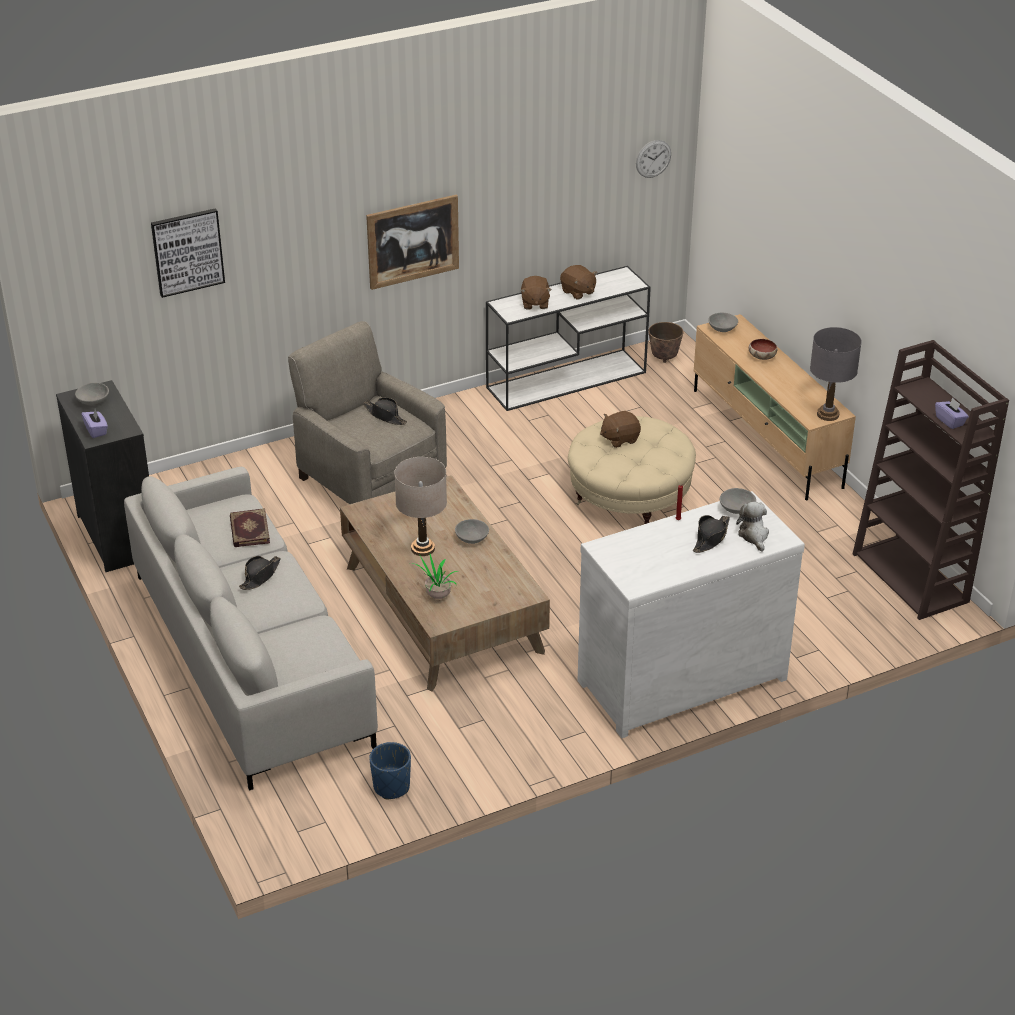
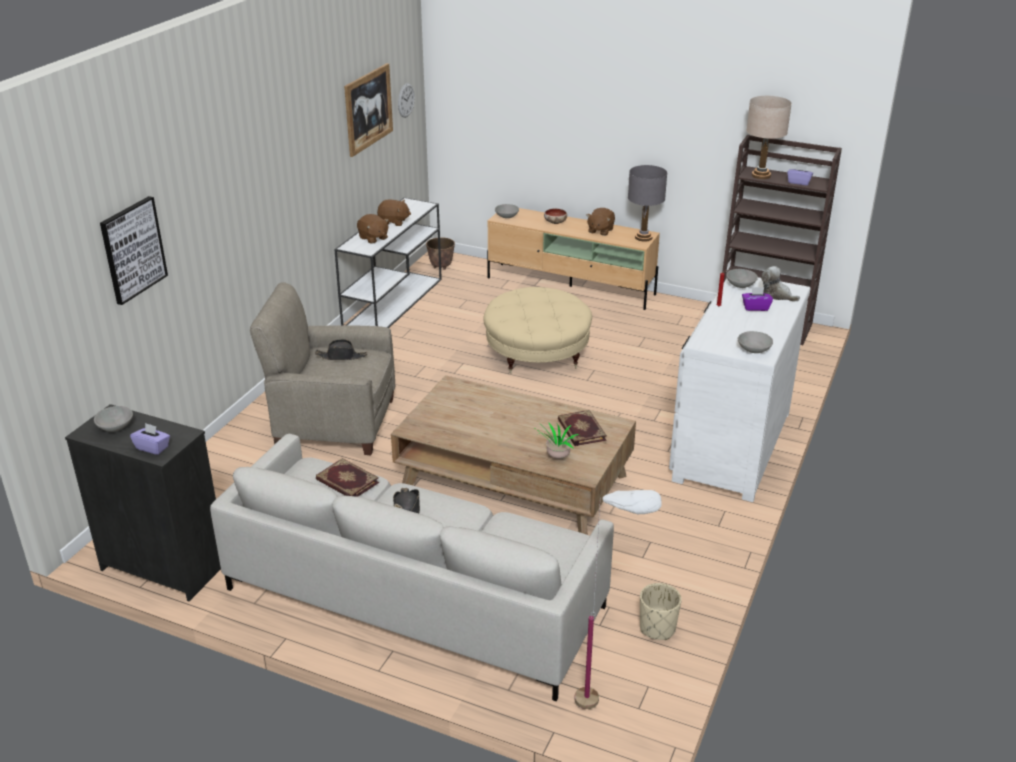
camera: 40 degrees left, 5 degrees down
picture [366,195,459,290] -> picture moved to [344,63,393,157]
blue planter [369,742,411,799] -> beige planter [640,583,682,640]
beige table lamp [394,457,447,556] -> beige table lamp moved to [746,96,792,179]
grey bowl [455,519,489,544] -> grey bowl moved to [738,331,773,353]
brown plush toy [600,411,641,448] -> brown plush toy moved to [587,208,615,236]
black hat [693,515,730,553] -> purple tissue box [742,287,773,311]
none -> book [558,410,607,446]
none -> white floor lamp [574,490,662,709]

